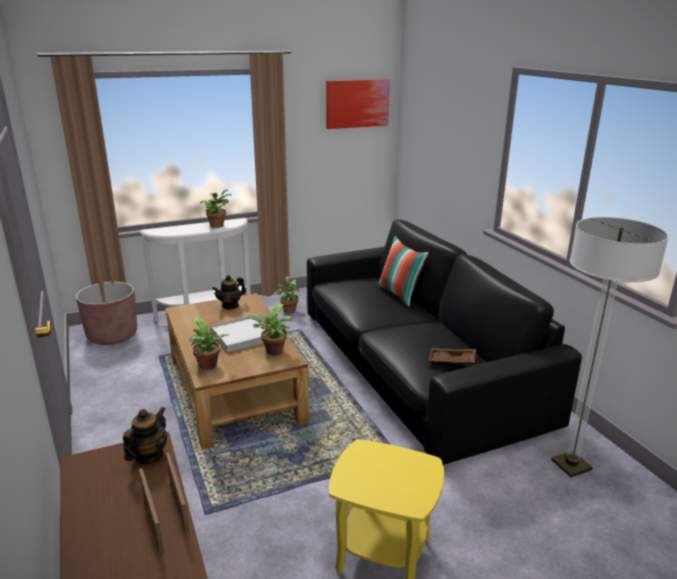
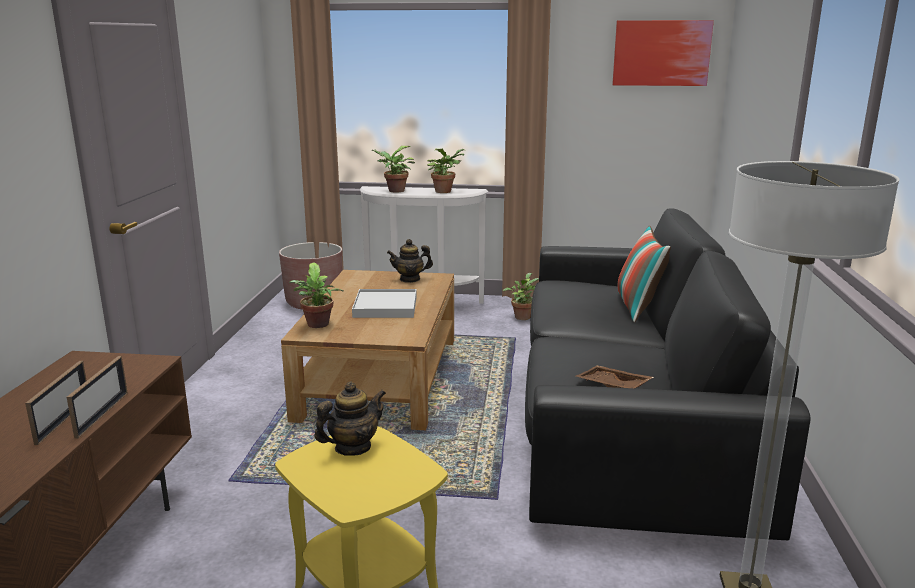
camera: 30 degrees right, 5 degrees down
teapot [123,407,167,464] -> teapot moved to [314,381,386,456]
potted plant [247,304,292,355] -> potted plant moved to [371,146,415,193]

